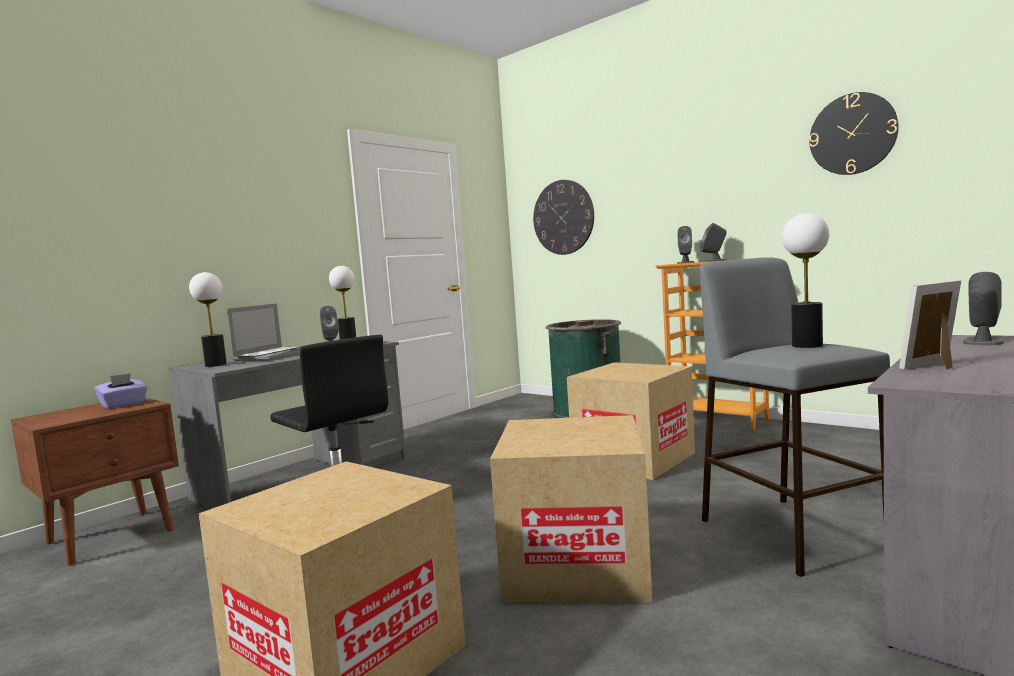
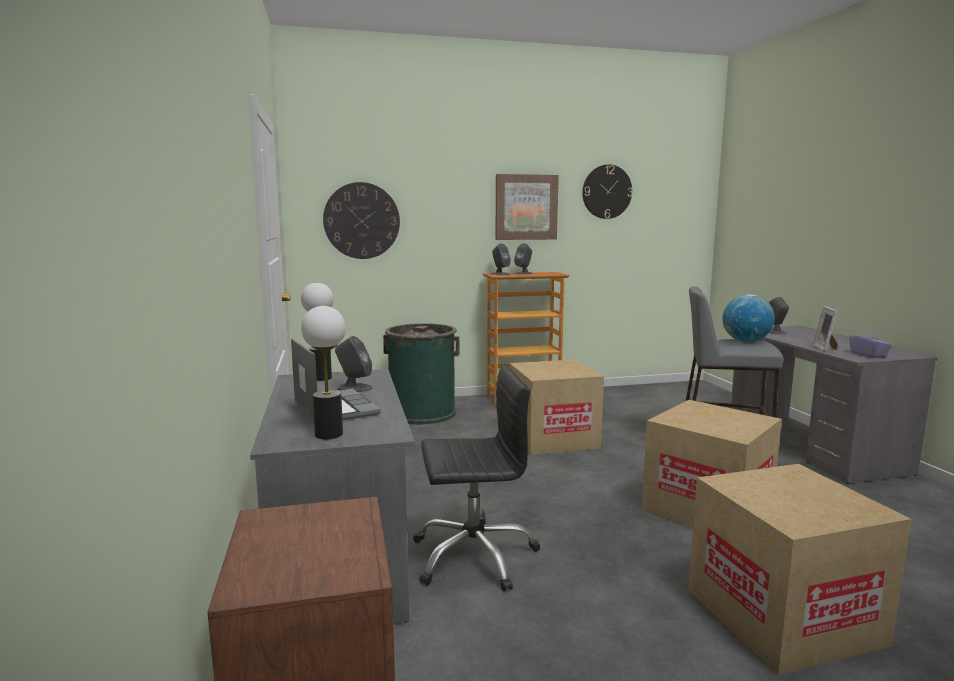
camera: 55 degrees left, 5 degrees up
purple tissue box [94,373,147,409] -> purple tissue box moved to [849,329,892,358]
table lamp [782,213,829,348] -> globe [722,294,775,342]
none -> picture [495,174,559,240]

